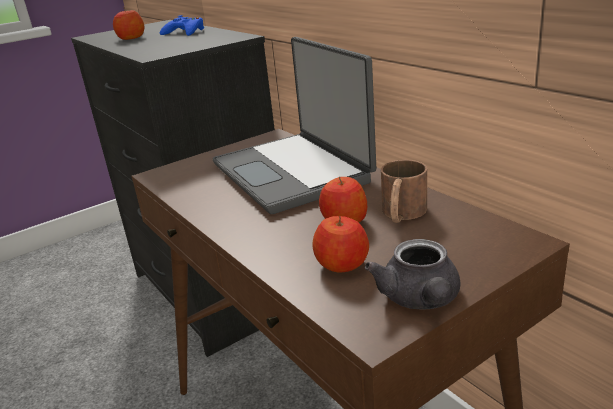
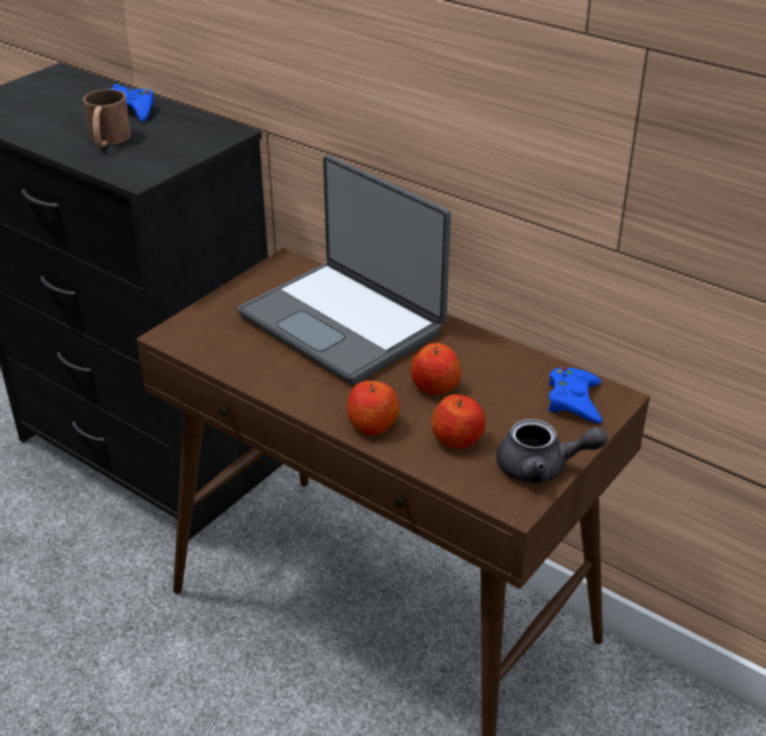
camera: 20 degrees left, 10 degrees up
apple [113,8,144,40] -> apple moved to [347,381,400,436]
grey teapot [365,239,461,310] -> grey teapot turned 60 degrees counterclockwise [497,419,608,483]
brown mug [381,160,427,223] -> brown mug moved to [83,89,131,147]
none -> blue game controller [548,367,602,423]

